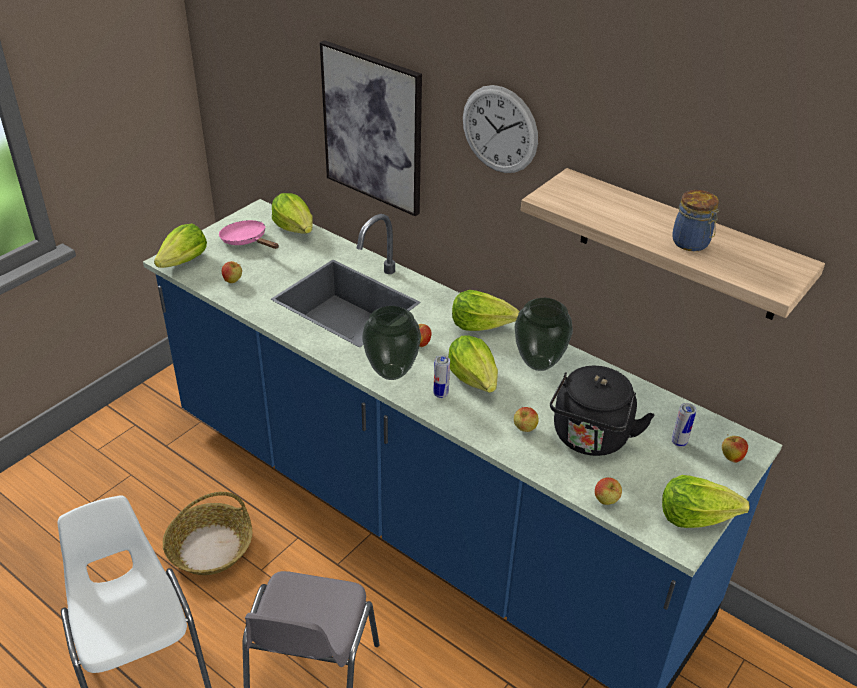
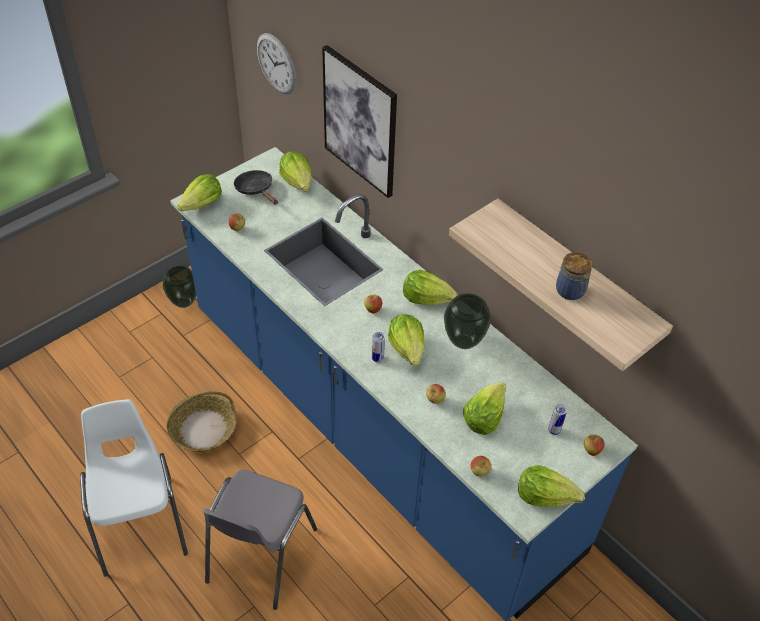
camera: 10 degrees right, 10 degrees up
pink frying pan [219,220,279,249] -> black frying pan [234,170,278,205]
vase [362,306,421,380] -> vase moved to [163,265,196,308]
wall clock [463,85,538,173] -> wall clock moved to [257,33,296,94]
black kettle [550,366,655,456] -> lettuce [463,382,506,435]

